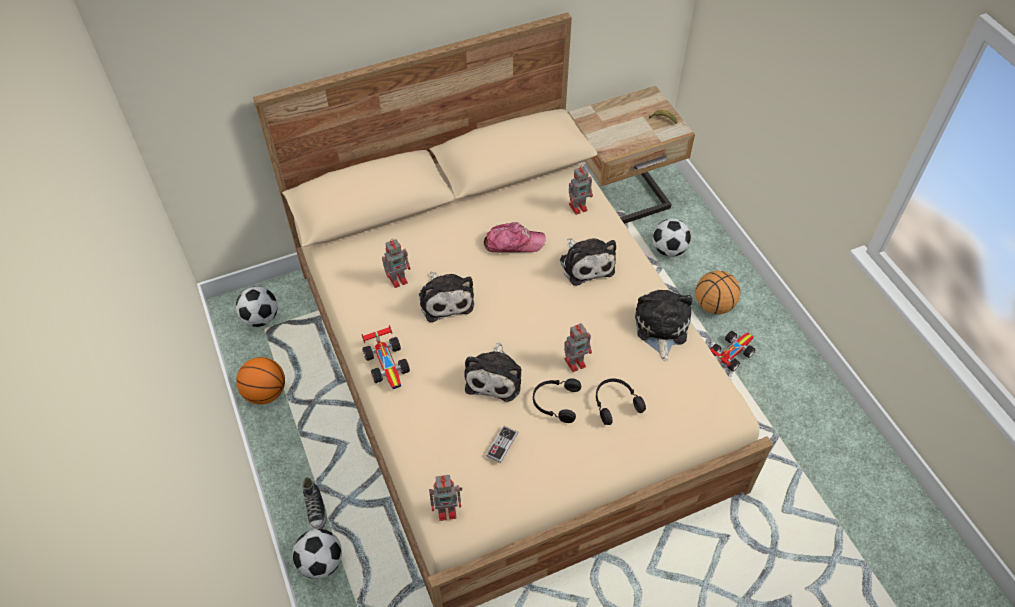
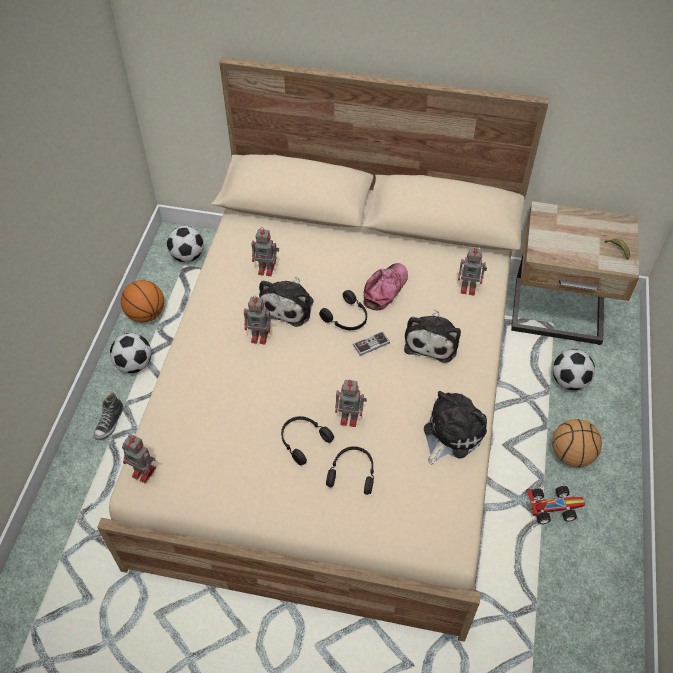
camera: 35 degrees right, 0 degrees up
football [292,529,342,579] -> football moved to [110,333,151,373]
toy car [362,325,410,389] -> none
plush toy [464,343,521,402] -> none
cap [484,222,546,253] -> cap turned 90 degrees counterclockwise [363,263,408,310]
game controller [486,426,518,463] -> game controller moved to [353,331,390,356]
none -> toy robot [244,296,273,344]
none -> black headphones [319,290,367,330]

